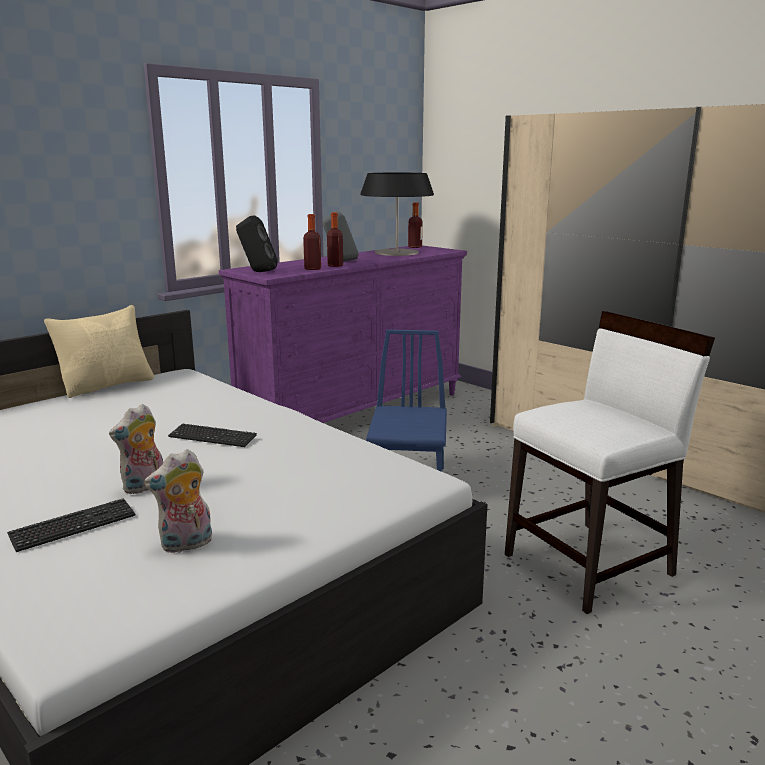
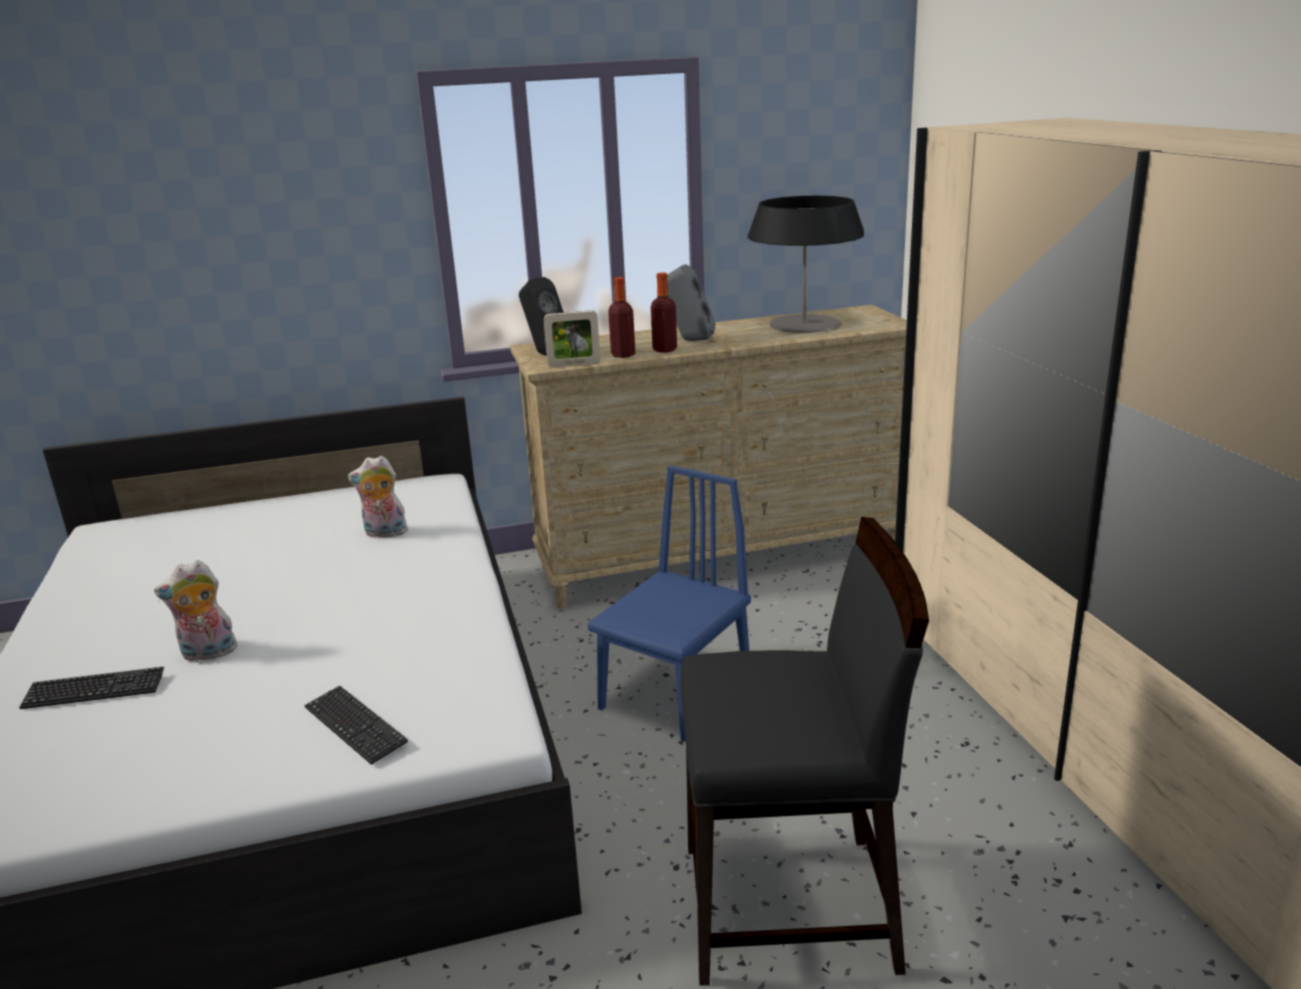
camera: 30 degrees right, 5 degrees up
beige pillow [44,305,154,398] -> none
plush toy [144,449,212,553] -> plush toy moved to [348,456,408,539]
keyboard [168,423,257,447] -> keyboard moved to [304,686,408,765]
purple dresser [219,245,467,423] -> beige dresser [510,305,907,609]
bottle [408,202,423,248] -> none
white chair [505,311,715,614] -> black chair [681,517,929,986]
none -> picture frame [544,310,600,367]

